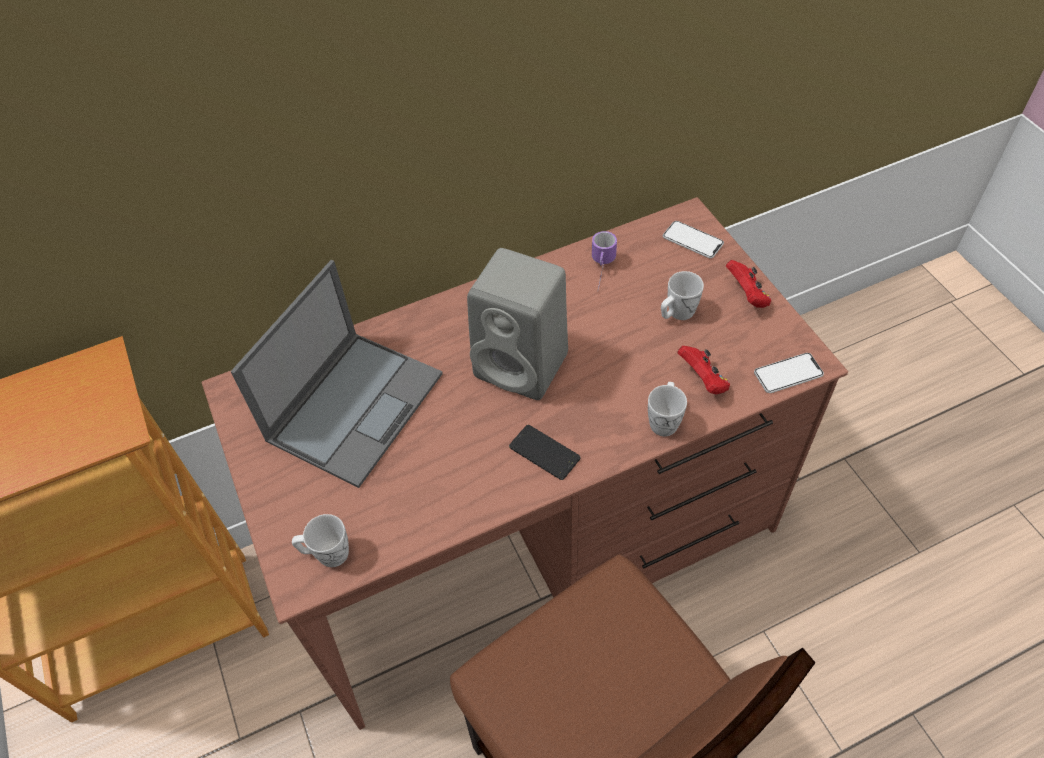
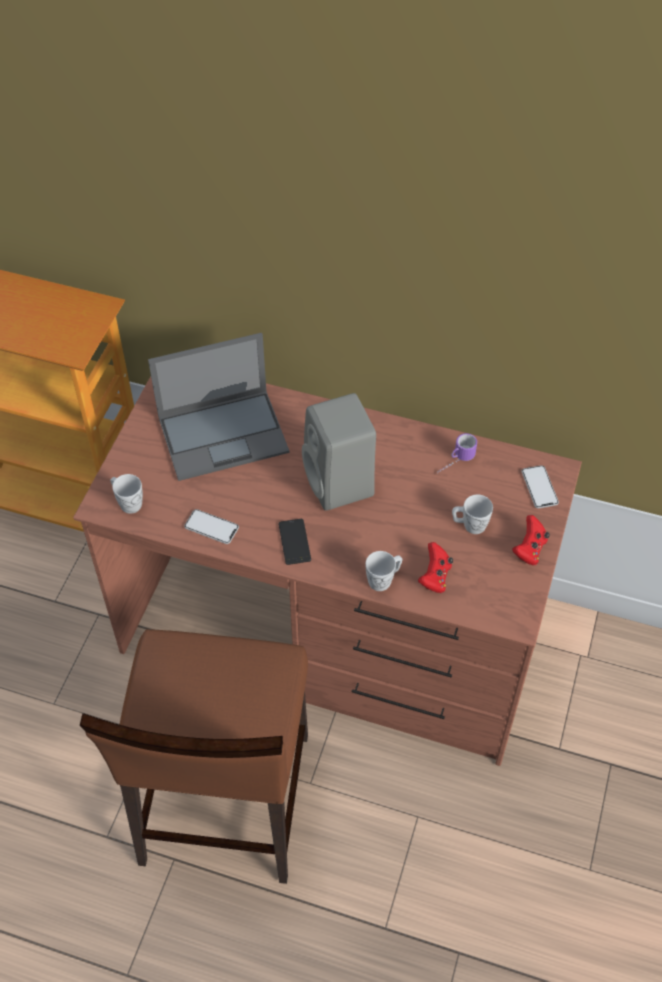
camera: 40 degrees right, 0 degrees up
phone [754,353,824,393] -> phone moved to [184,509,239,544]

